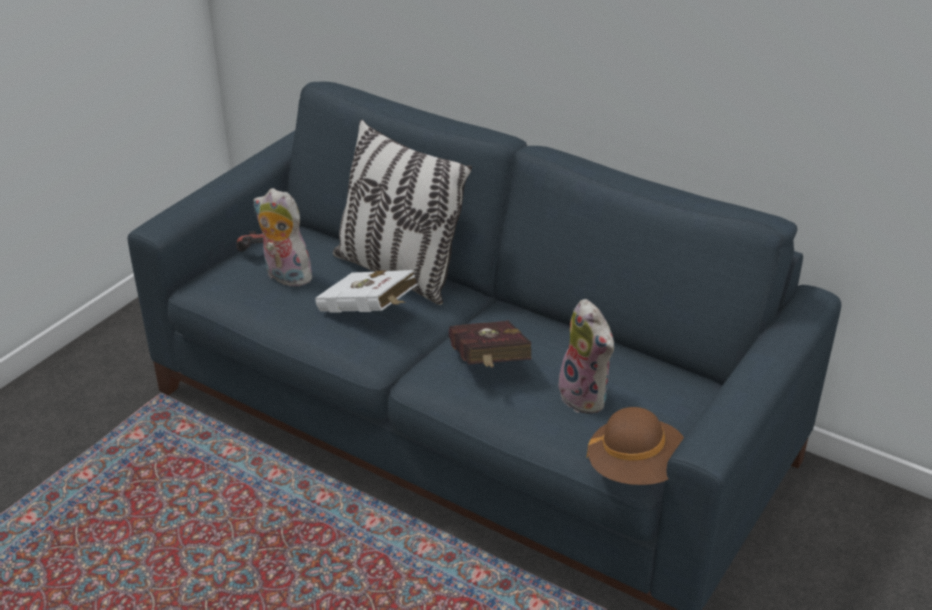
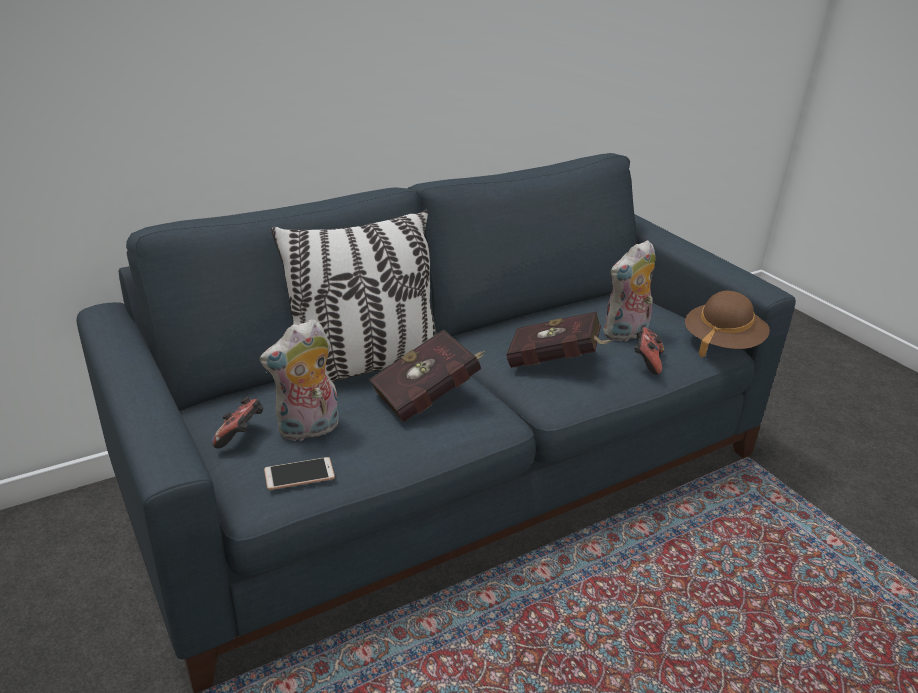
camera: 65 degrees left, 5 degrees down
white book [315,270,418,313] -> red book [369,329,485,422]
plush toy [554,299,614,414] -> plush toy turned 150 degrees clockwise [603,240,655,341]
none -> phone [264,457,335,490]
none -> game controller [634,327,664,375]

